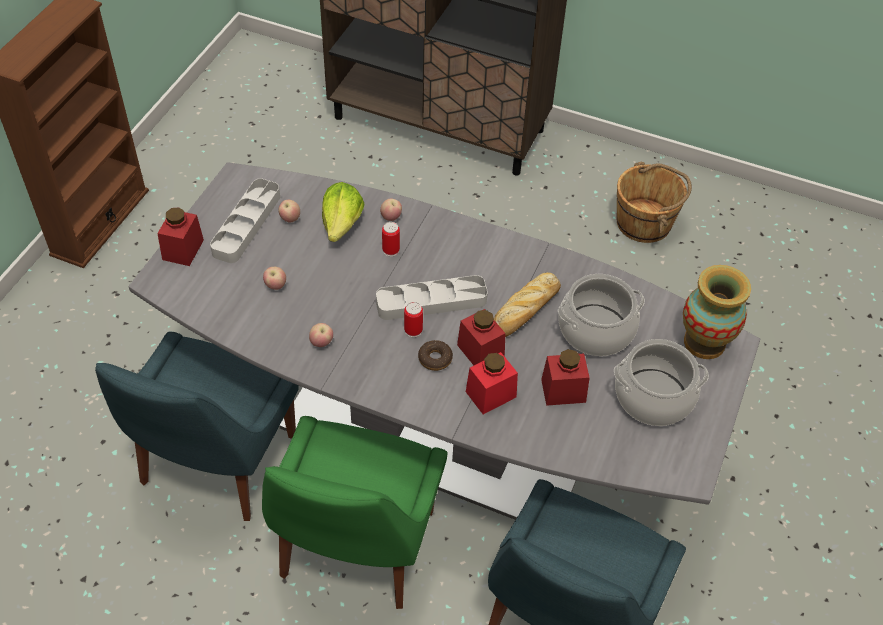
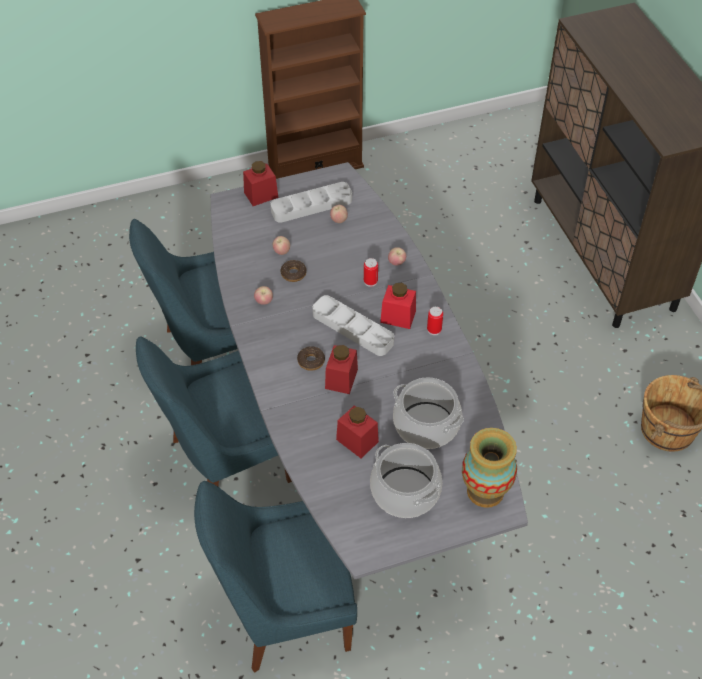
camera: 50 degrees right, 0 degrees up
green chair [262,416,448,609] -> blue chair [136,336,292,486]
lettuce [322,182,364,242] -> none
can [404,302,423,337] -> can moved to [427,306,443,335]
red jar [466,352,518,414] -> red jar moved to [380,283,416,329]
bread [494,272,561,337] -> none
none -> donut [281,260,307,282]

